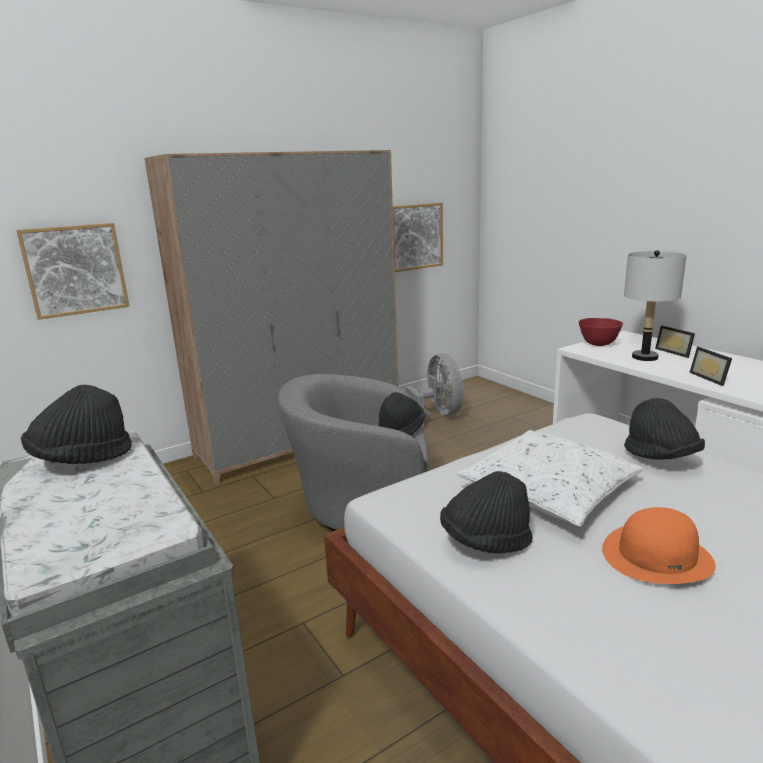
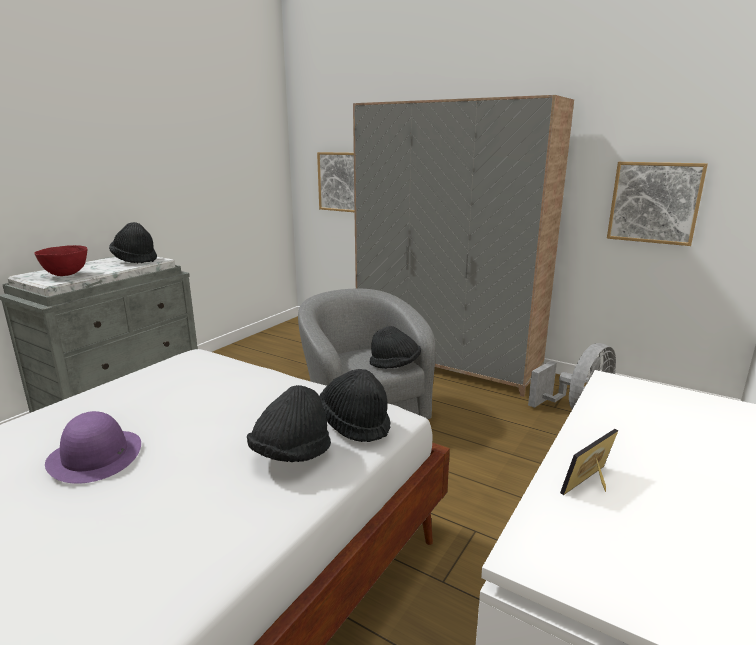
camera: 65 degrees right, 0 degrees up
black hat [440,471,533,554] -> black hat moved to [319,369,391,442]
white pillow [456,430,644,527] -> none
red bowl [579,318,623,346] -> red bowl moved to [34,245,87,276]
orange hat [602,507,716,584] -> purple hat [45,411,141,484]
grey table lamp [624,250,687,361] -> none
picture frame [655,325,695,358] -> none

